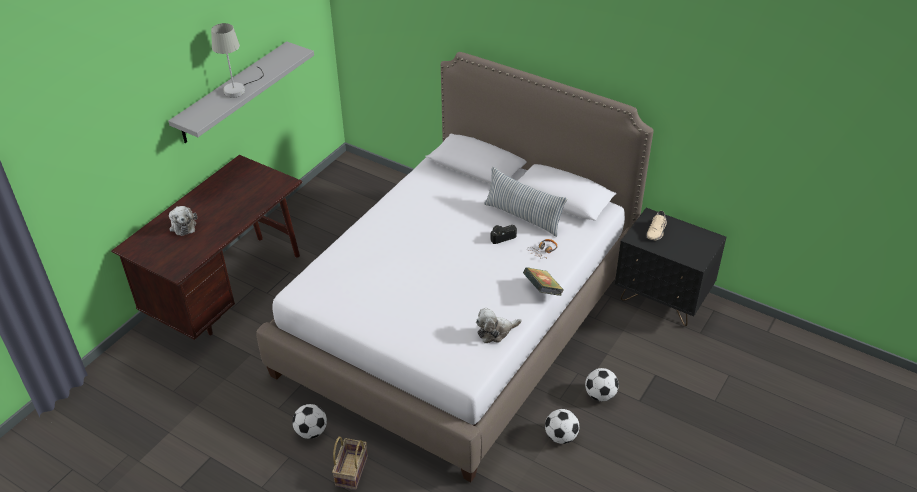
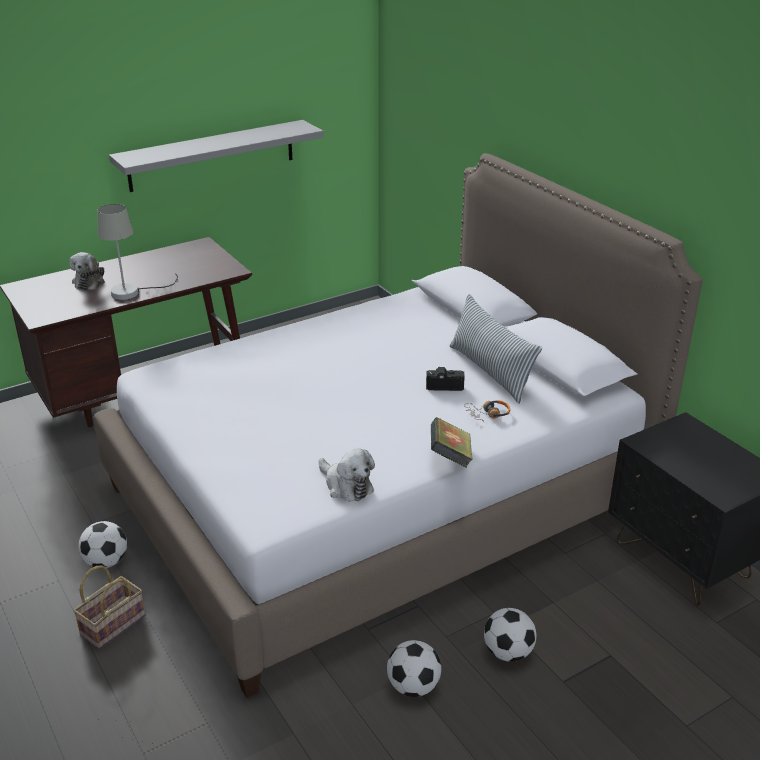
camera: 25 degrees right, 10 degrees down
grey table lamp [211,23,264,98] -> grey table lamp moved to [97,204,178,300]
plush toy [476,308,522,343] -> plush toy turned 135 degrees counterclockwise [319,448,375,502]
beige shoe [647,211,667,240] -> none

